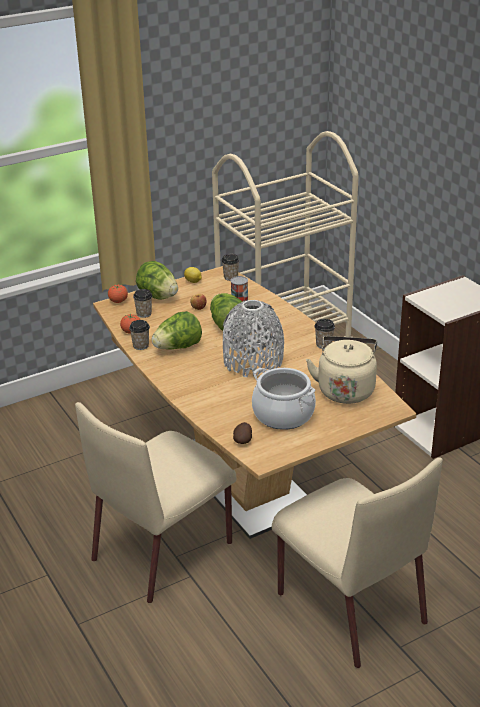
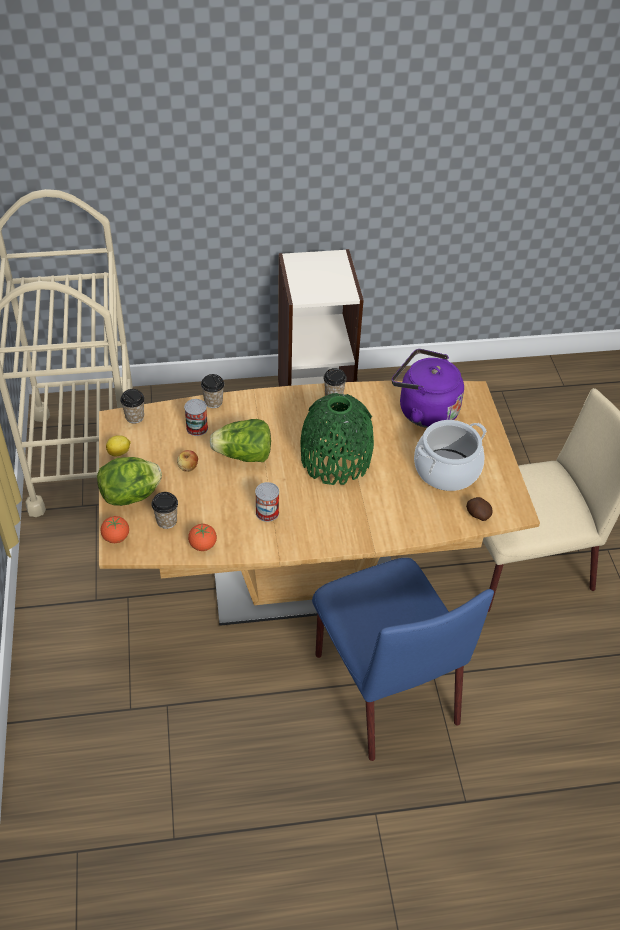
camera: 70 degrees left, 15 degrees up
beige chair [75,402,237,603] -> blue chair [312,558,494,761]
cup [129,320,150,350] -> cup moved to [201,374,224,408]
lettuce [152,311,202,350] -> can [255,482,279,522]
grey vase [223,300,284,377] -> green vase [300,393,374,485]
beige kettle [306,336,377,404] -> purple kettle [392,349,464,428]

